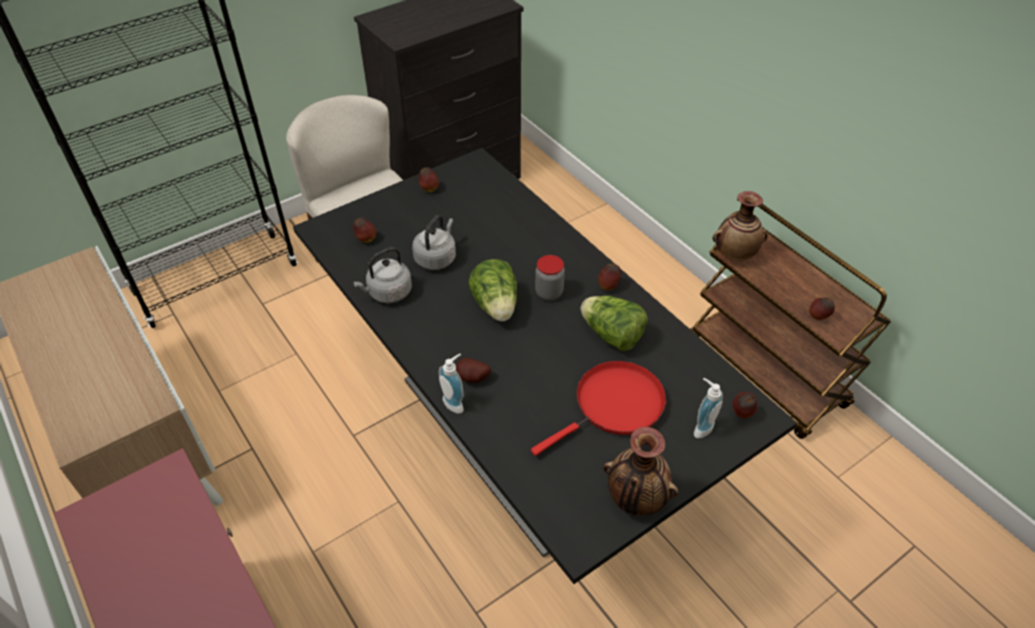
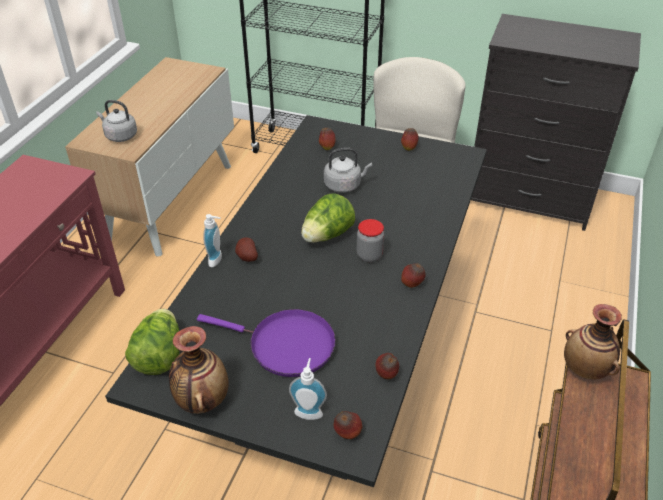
camera: 55 degrees right, 5 degrees down
grey kettle [353,247,412,303] -> grey kettle moved to [96,100,137,142]
red frying pan [531,361,666,456] -> purple frying pan [197,309,336,377]
lettuce [580,296,648,351] -> lettuce moved to [125,309,180,375]
apple [809,298,835,320] -> apple moved to [376,353,399,379]

